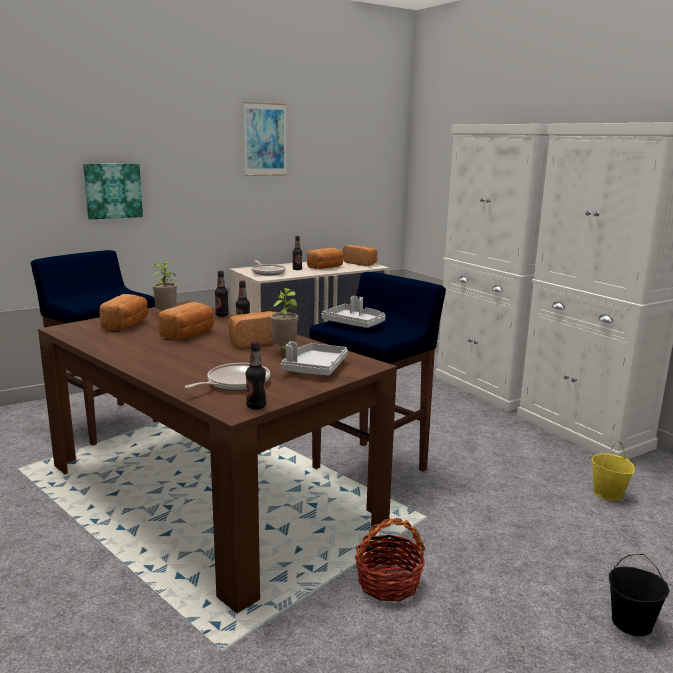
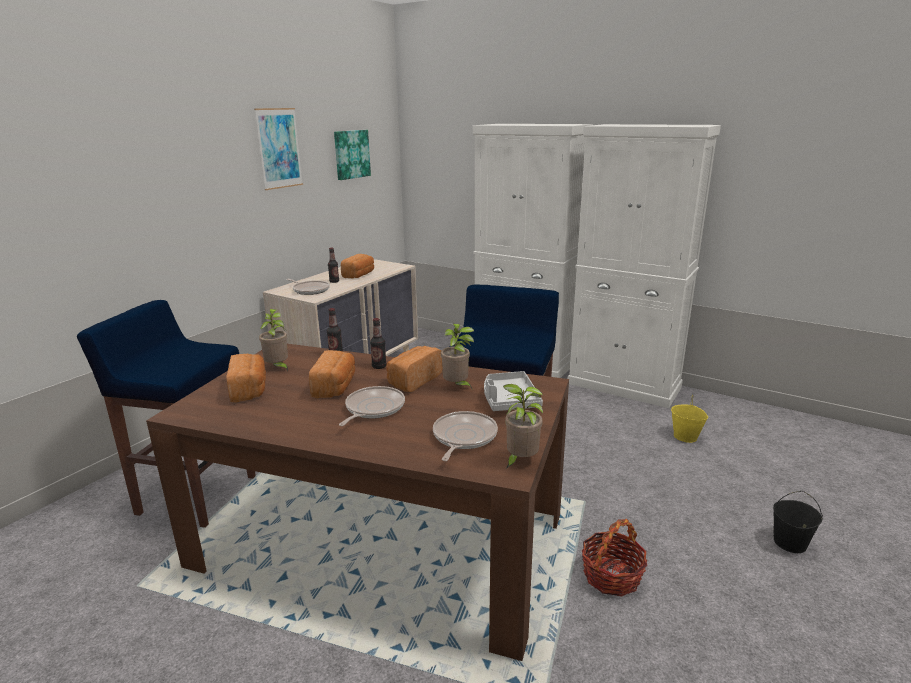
camera: 25 degrees left, 5 degrees up
picture [83,164,143,219] -> picture moved to [334,130,371,180]
bottle [246,341,266,409] -> potted plant [503,384,543,468]
grey tray [322,296,386,328] -> none
bread [343,245,378,266] -> none
none -> frying pan [339,386,405,426]

